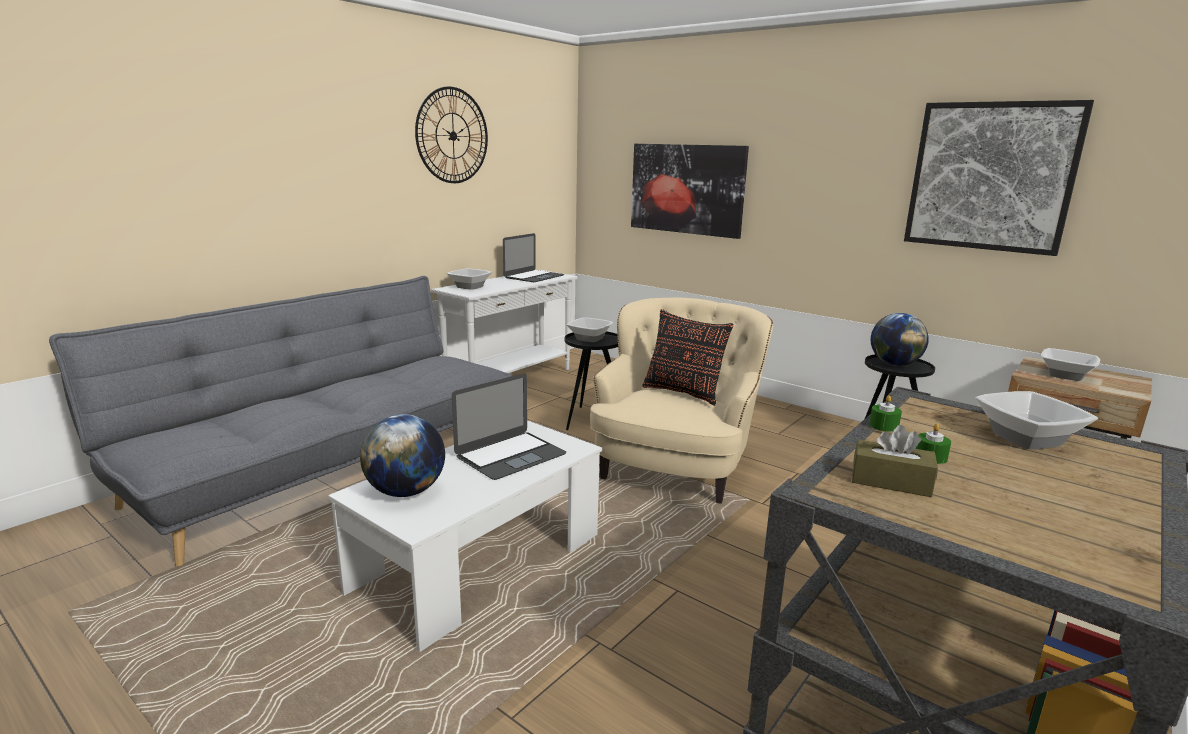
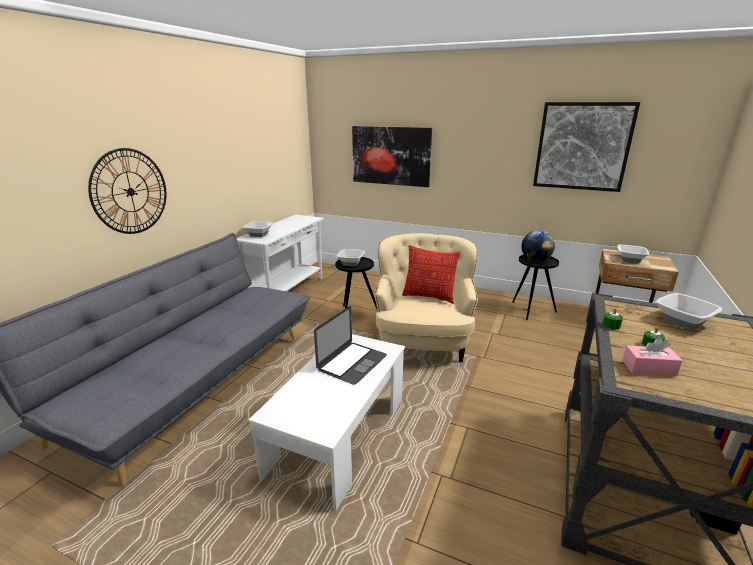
camera: 15 degrees left, 5 degrees up
globe [360,414,445,497] -> none
wall clock [415,87,488,183] -> wall clock moved to [88,148,166,234]
laptop [503,233,564,282] -> none
black pillow [642,309,733,406] -> red pillow [402,245,460,304]
brown tissue box [852,425,938,497] -> pink tissue box [622,338,683,376]

